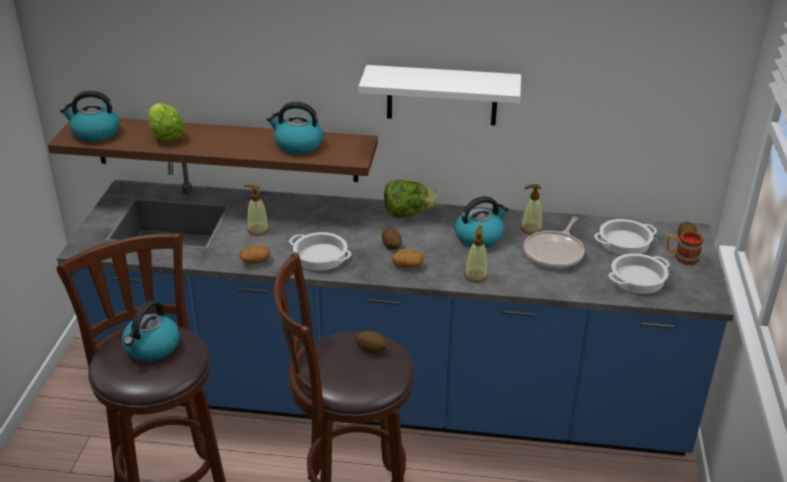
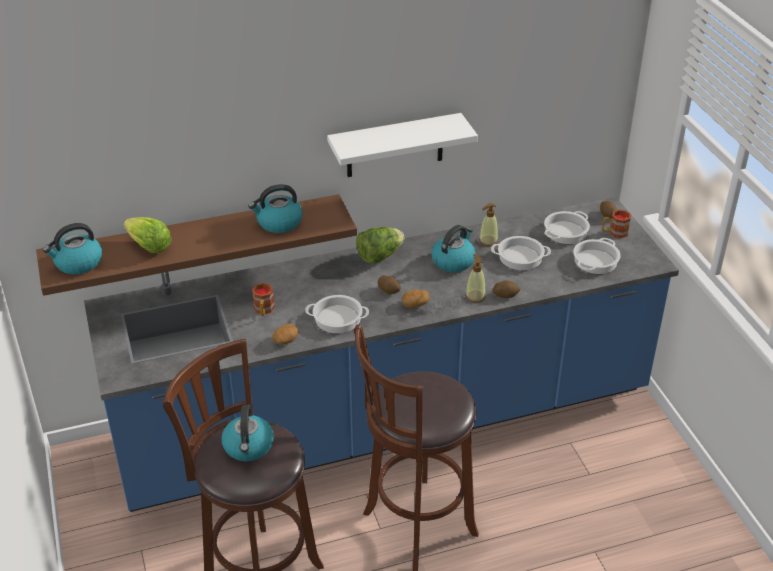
camera: 25 degrees left, 5 degrees up
soap dispenser [244,184,269,236] -> mug [252,283,275,316]
potato [356,331,387,353] -> potato moved to [493,281,520,298]
frying pan [524,217,585,269] -> cooking pot [491,236,551,270]

